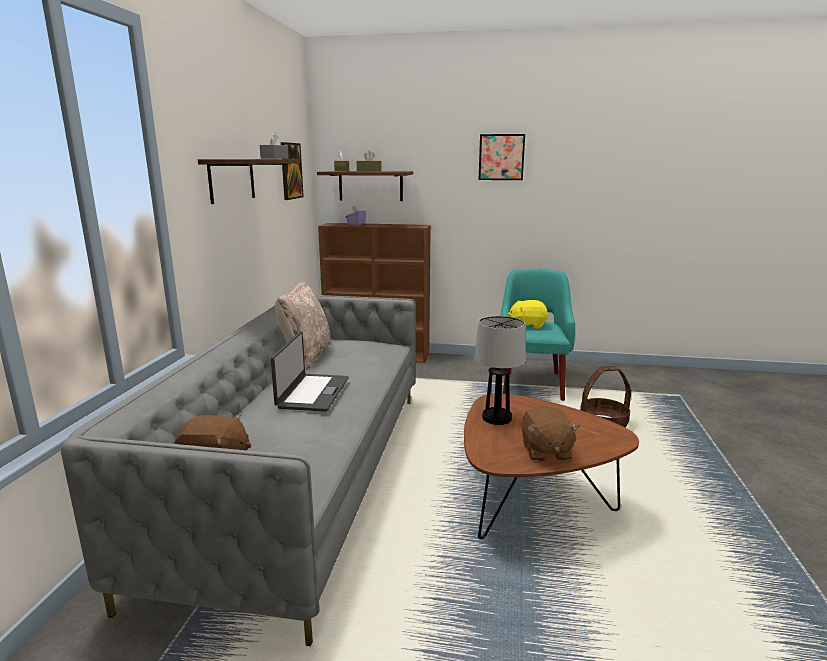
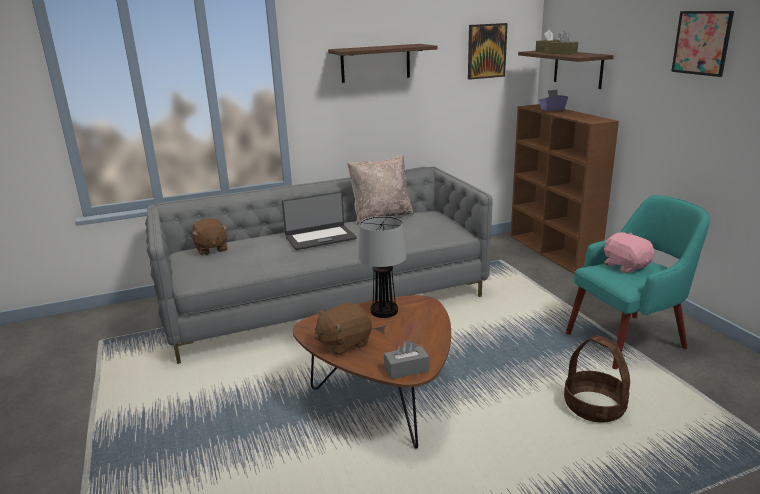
camera: 60 degrees right, 5 degrees up
grey tissue box [260,132,288,159] -> grey tissue box moved to [384,340,429,379]
yellow plush toy [508,300,548,329] -> pink plush toy [604,232,654,273]

